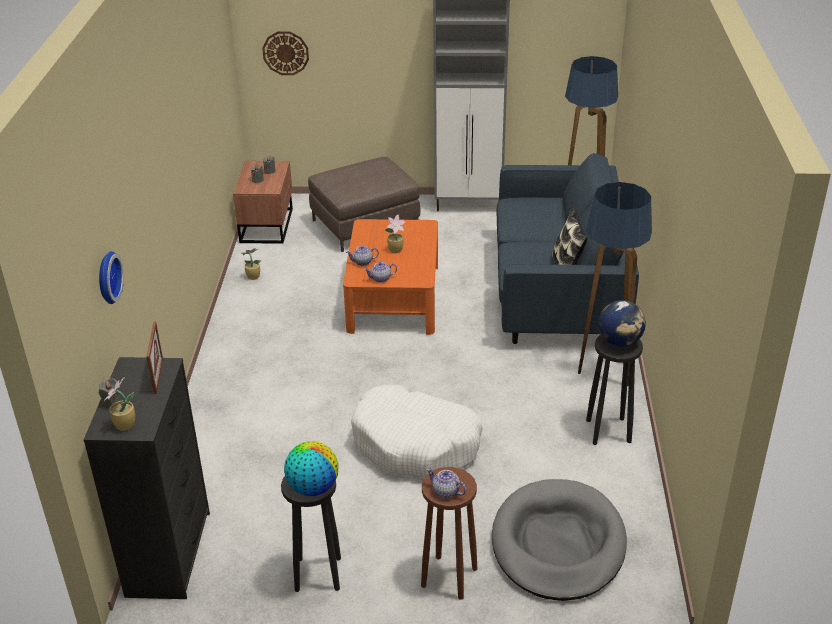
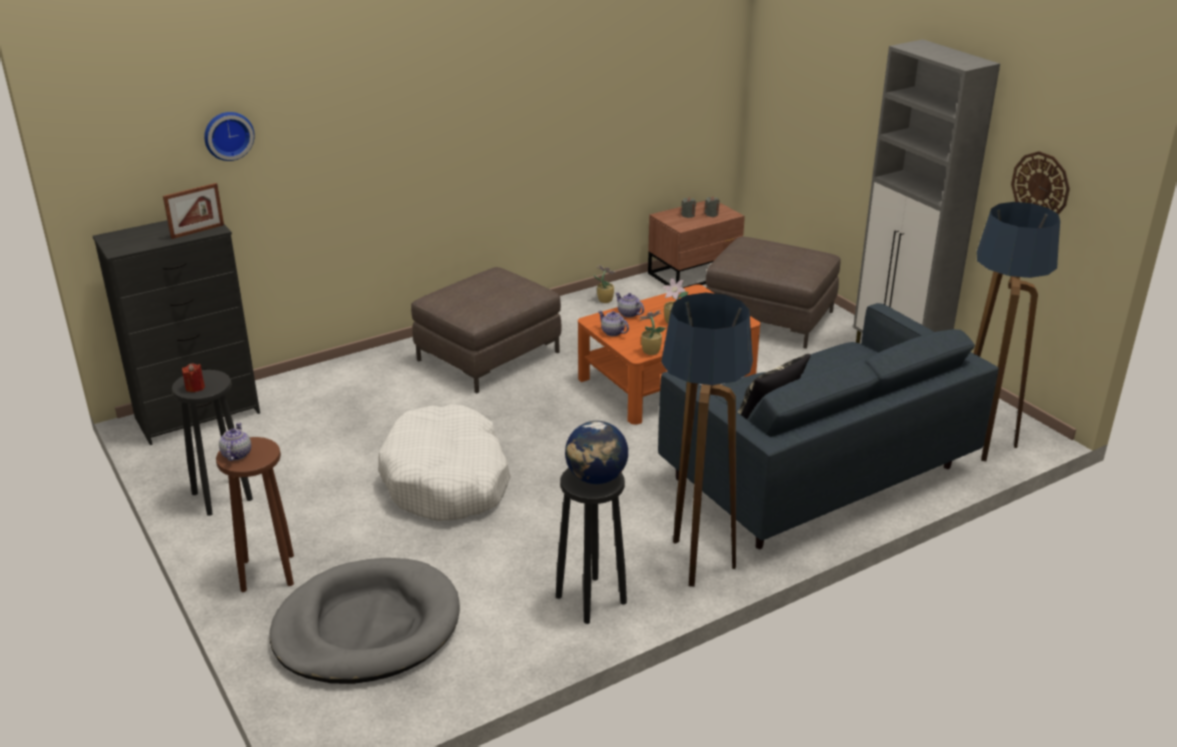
camera: 55 degrees right, 5 degrees down
grey candle [99,378,122,408] -> none
potted plant [104,377,135,431] -> potted plant moved to [639,310,666,355]
wall clock [262,31,309,75] -> wall clock moved to [1011,151,1070,214]
globe [284,441,339,496] -> red candle [182,363,205,392]
none -> brown ottoman [411,267,561,393]

